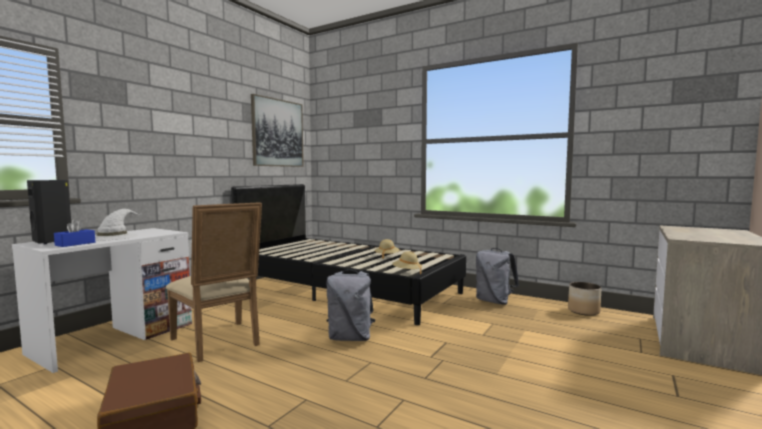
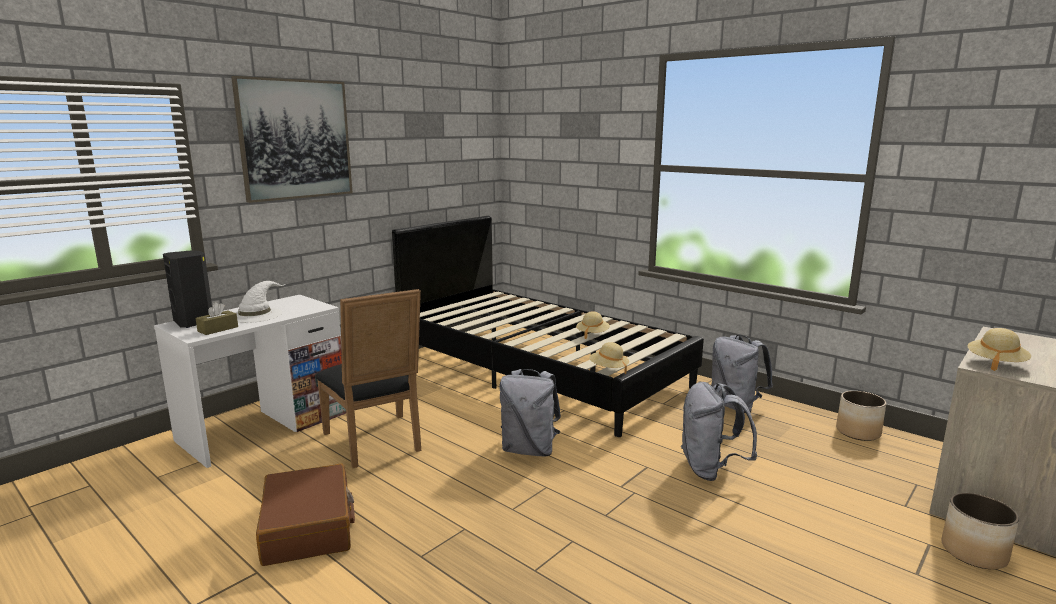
camera: 10 degrees right, 10 degrees up
blue tissue box [54,219,95,247] -> brown tissue box [196,302,238,335]
beige chair [166,202,262,362] -> black chair [315,289,421,468]
picture [251,94,304,167] -> picture moved to [231,76,353,203]
none -> grey backpack [681,382,757,481]
none -> planter [942,493,1019,569]
none -> beige hat [968,328,1031,371]

